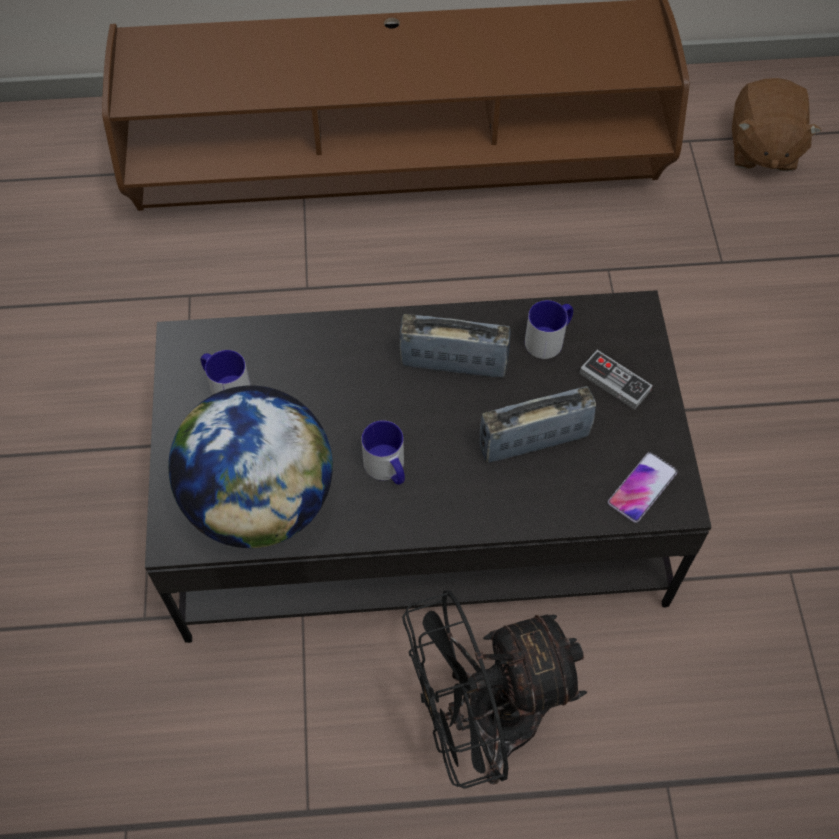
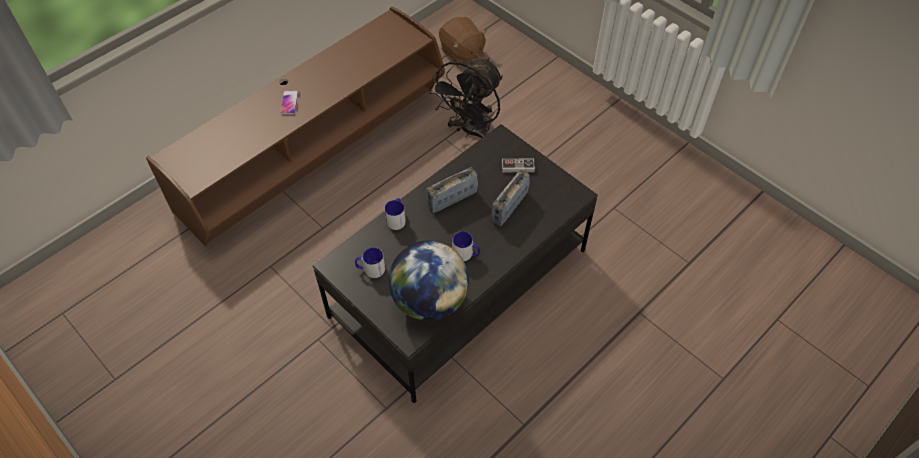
camera: 40 degrees left, 5 degrees down
black fan [402,590,587,789] -> black fan moved to [428,57,503,138]
mug [525,300,573,359] -> mug moved to [385,198,406,230]
phone [608,452,677,523] -> phone moved to [280,90,299,114]

